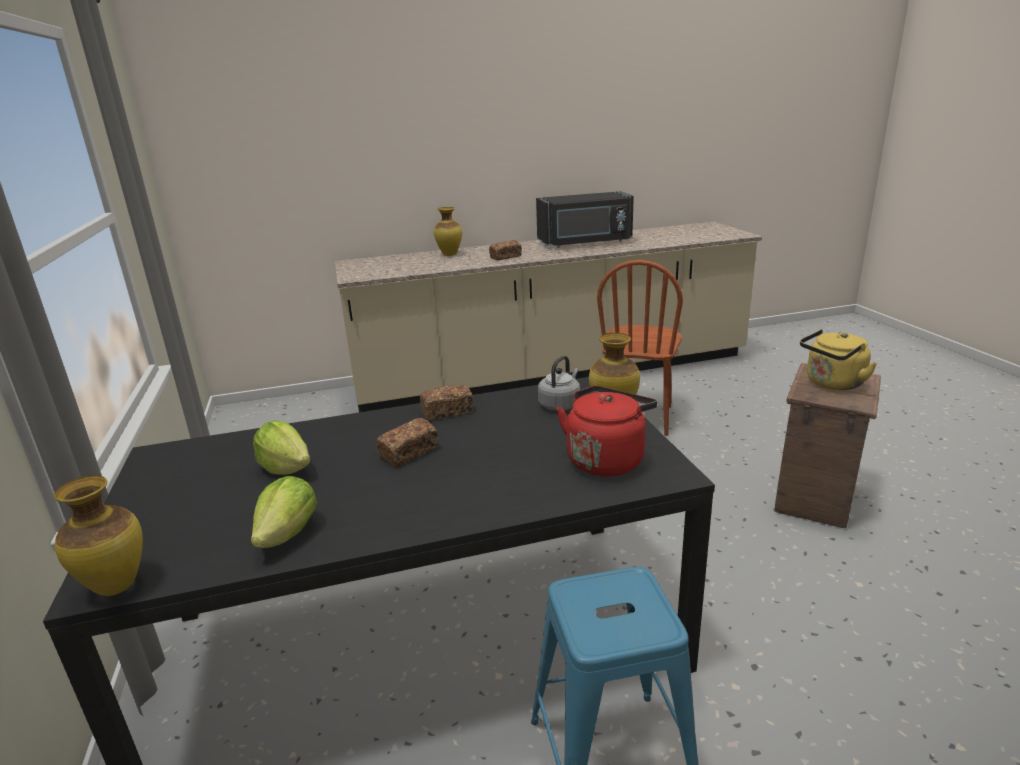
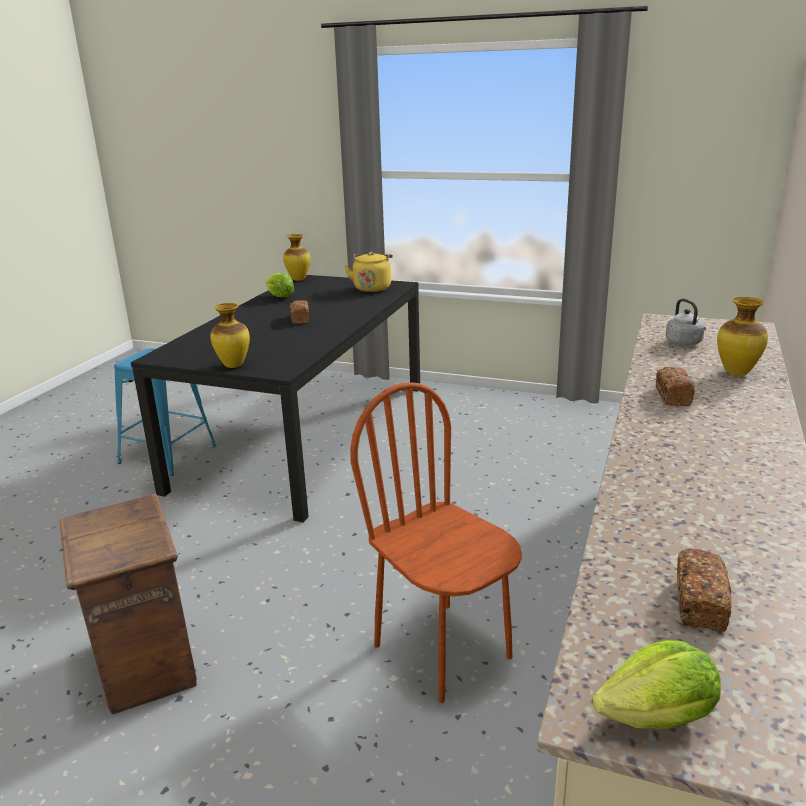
camera: 125 degrees right, 0 degrees up
lettuce [253,420,310,475] -> lettuce moved to [593,640,721,729]
bread [420,385,473,420] -> bread moved to [677,548,732,632]
black microwave [536,191,634,248] -> none
grey kettle [538,355,580,411] -> grey kettle moved to [665,299,706,346]
red kettle [556,386,657,477] -> none
yellow kettle [800,329,877,390] -> yellow kettle moved to [344,252,393,292]

